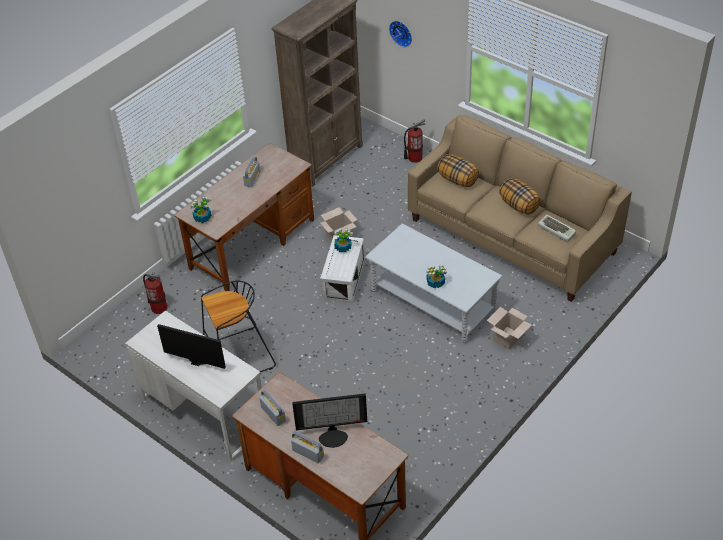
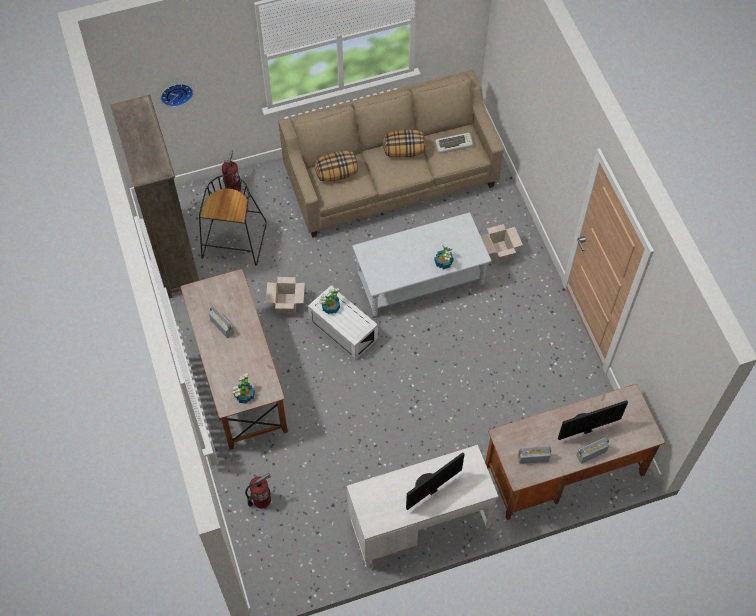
camera: 60 degrees left, 15 degrees up
black stool [201,281,276,372] -> black stool moved to [199,175,267,266]
monitor [292,394,367,448] -> monitor turned 135 degrees counterclockwise [558,400,628,440]

